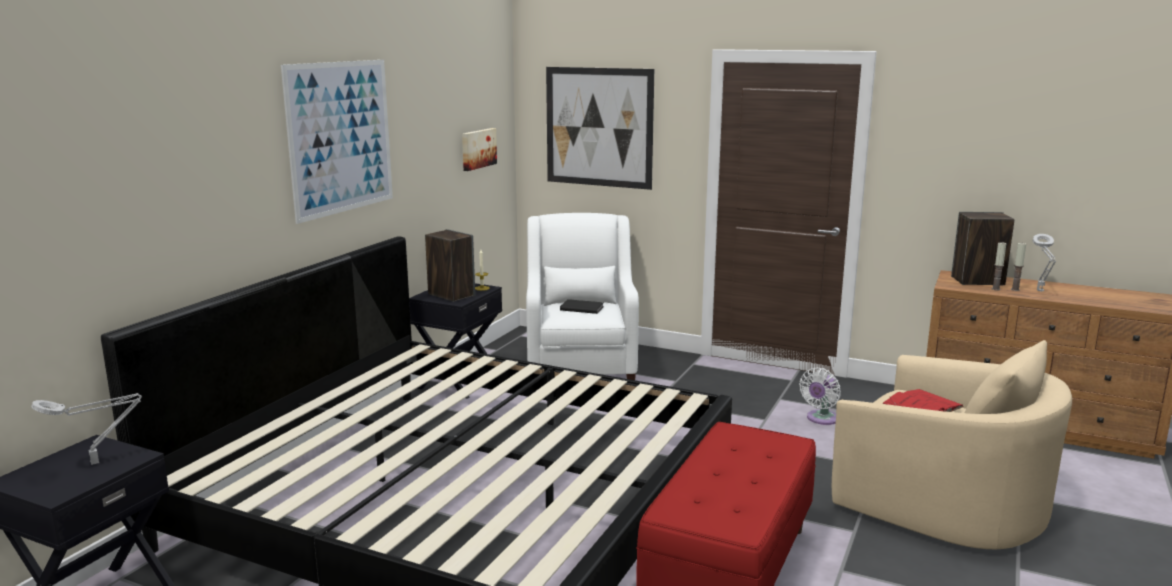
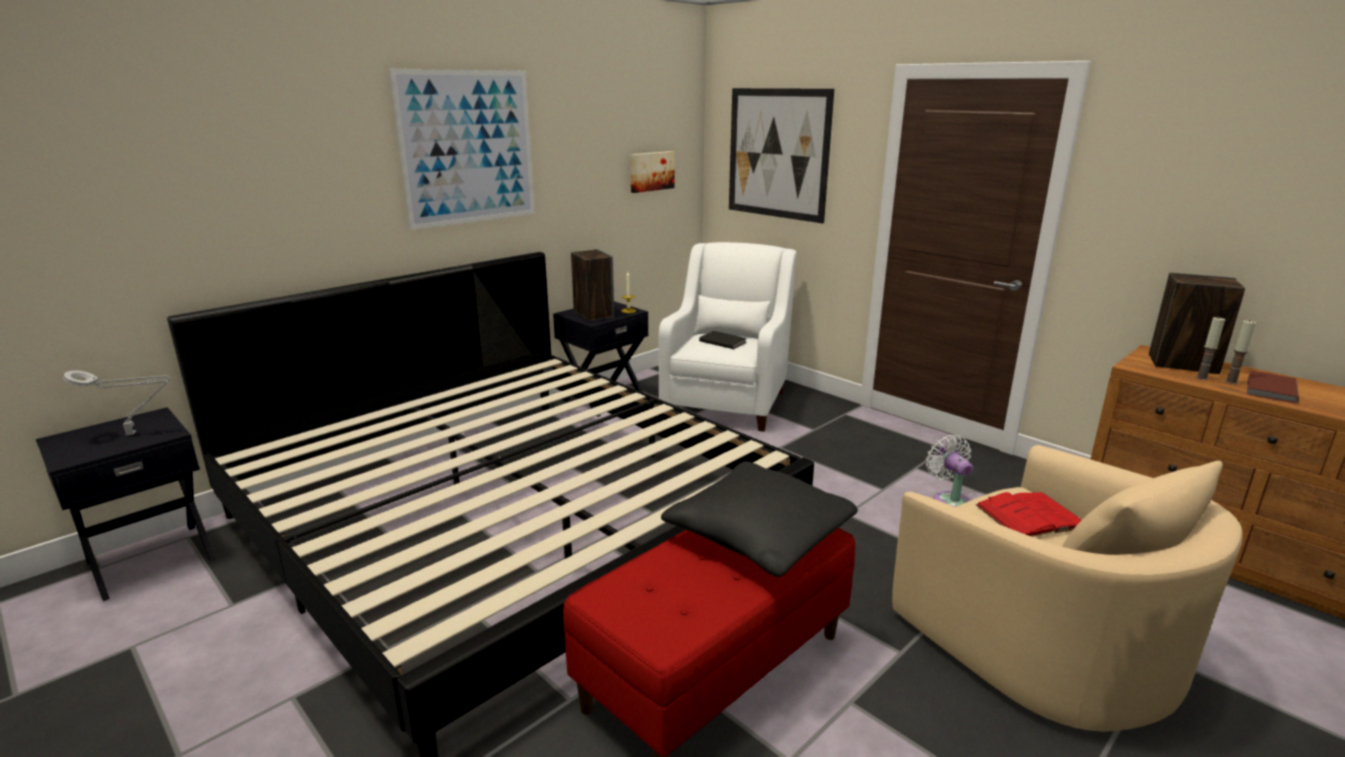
camera: 20 degrees right, 5 degrees up
white fan [799,368,841,425] -> white fan turned 105 degrees clockwise [926,435,973,507]
grey table lamp [1033,234,1056,292] -> brown book [1247,370,1299,403]
none -> black pillow [661,462,858,577]

